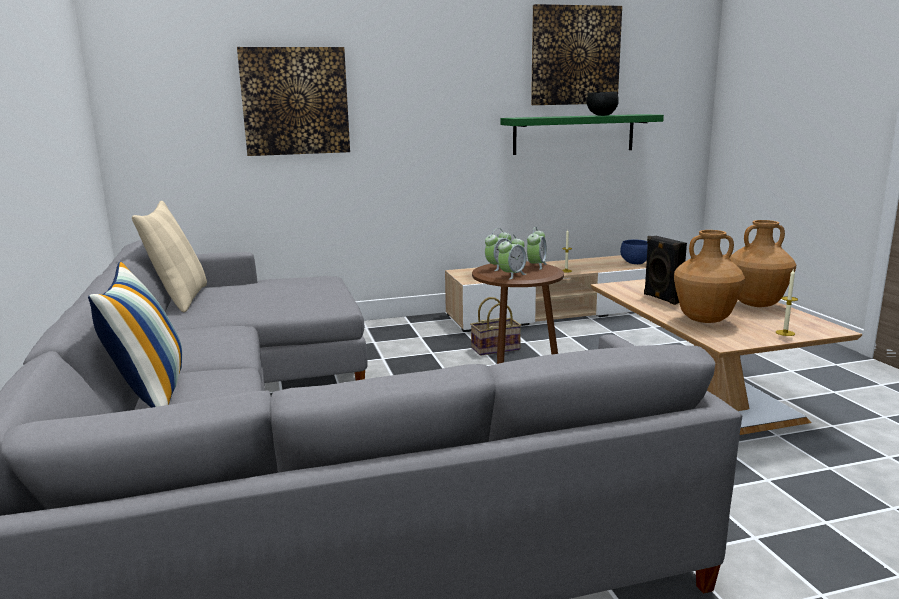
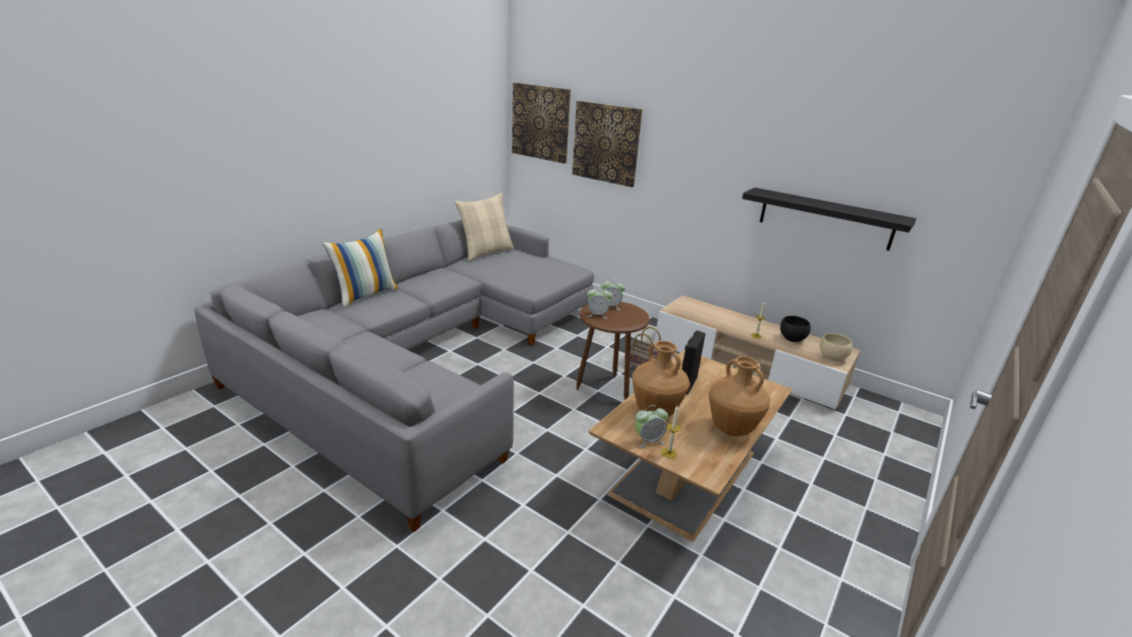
camera: 50 degrees right, 10 degrees up
green shelf [500,114,664,155] -> black shelf [742,188,916,251]
alarm clock [527,227,547,270] -> alarm clock moved to [635,405,668,447]
picture [531,4,622,105] -> picture moved to [512,83,571,163]
black bowl [587,92,619,116] -> black bowl moved to [780,316,811,342]
blue bowl [620,239,648,264] -> beige bowl [819,333,852,361]

